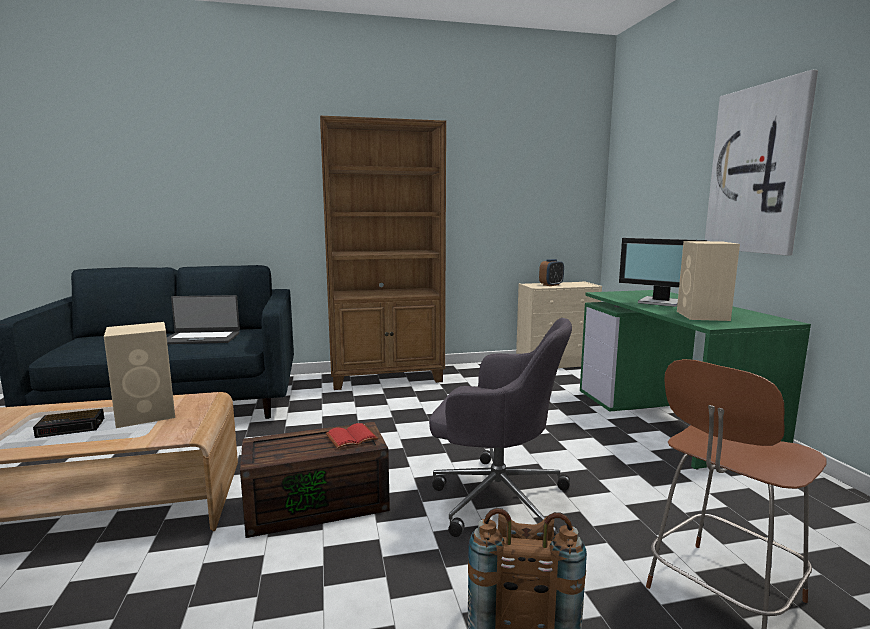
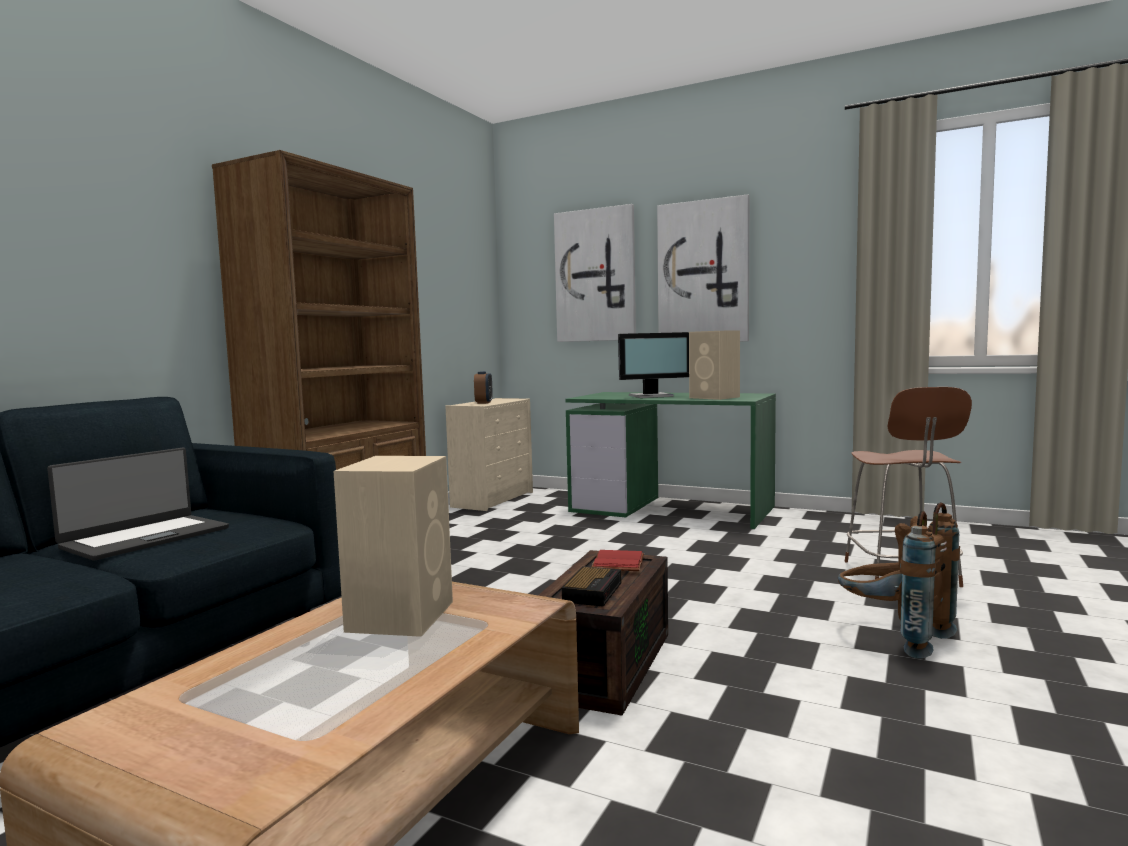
camera: 50 degrees left, 5 degrees down
alarm clock [33,409,104,438] -> alarm clock moved to [562,566,621,607]
grey office chair [429,318,572,537] -> none
none -> picture [554,204,636,342]

